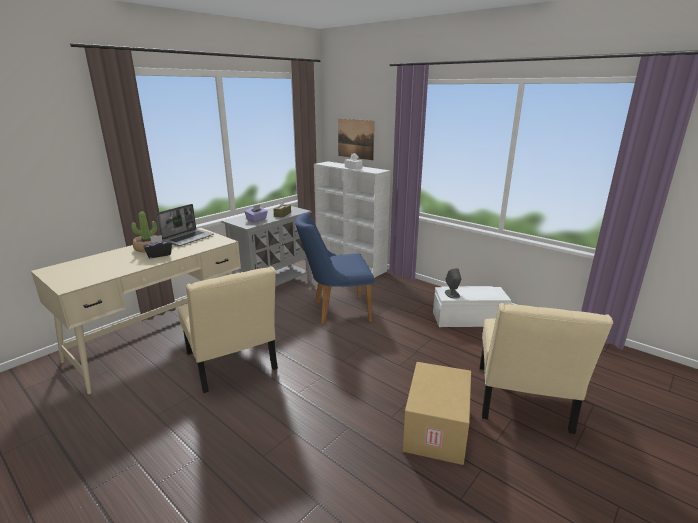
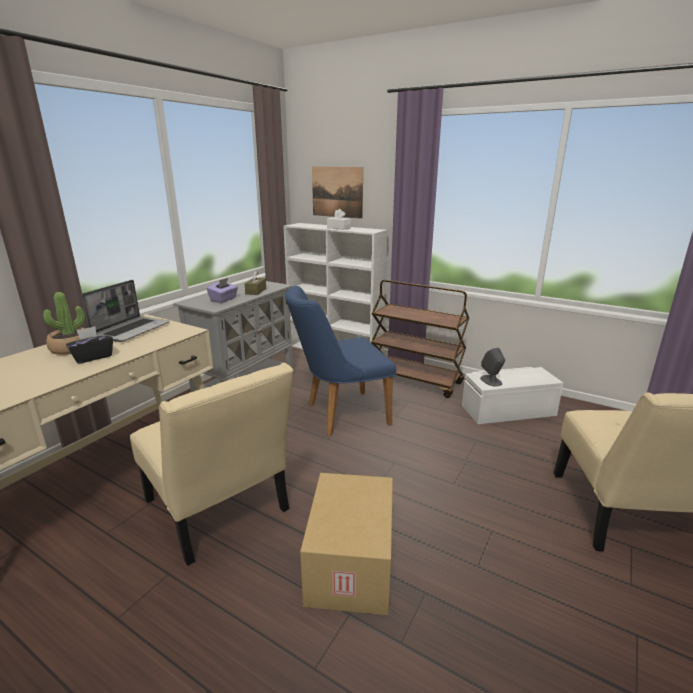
camera: 10 degrees left, 0 degrees up
cardboard box [402,362,471,465] -> cardboard box moved to [300,473,393,615]
none -> brown cart [371,280,469,398]

